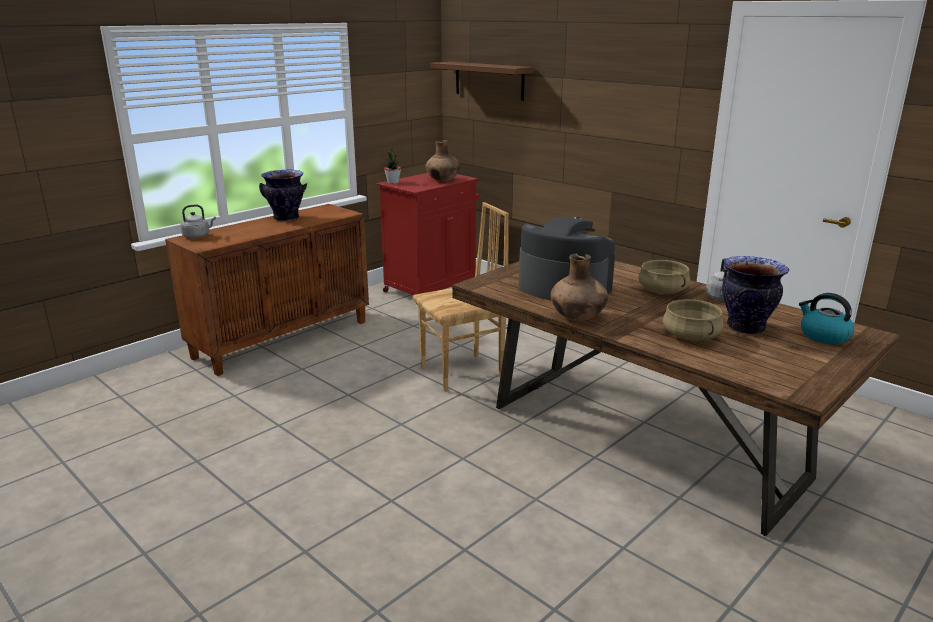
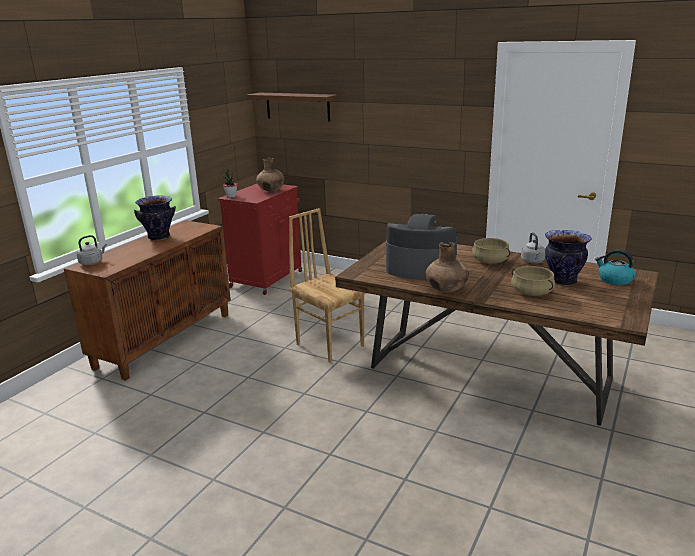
camera: 15 degrees left, 0 degrees up
brown chair [413,202,509,392] -> brown chair turned 90 degrees counterclockwise [289,208,366,363]

